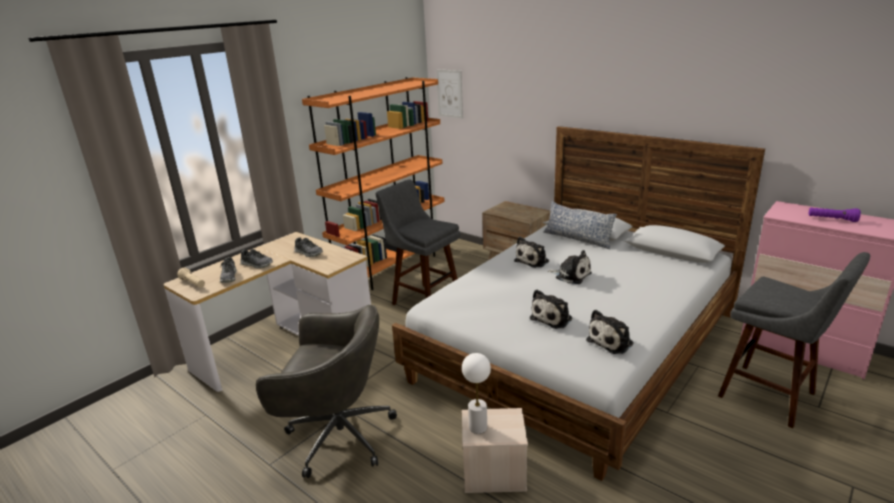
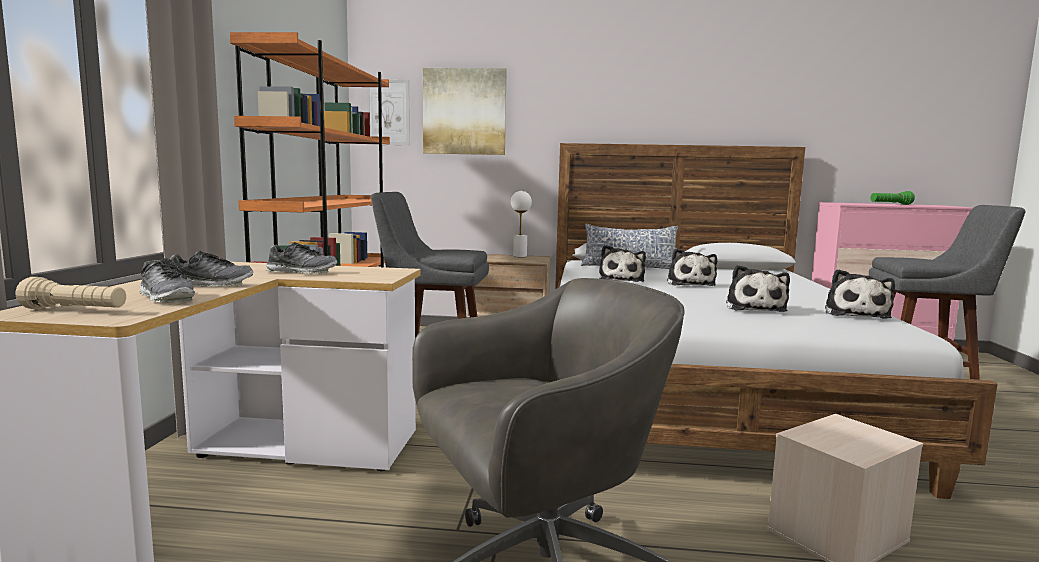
camera: 35 degrees left, 15 degrees down
white table lamp [462,353,491,434] -> white table lamp moved to [511,191,532,257]
plush toy [548,250,592,284] -> plush toy turned 90 degrees clockwise [667,248,717,286]
purple flashlight [809,208,861,222] -> green flashlight [870,191,915,205]
none -> picture [423,68,507,155]

